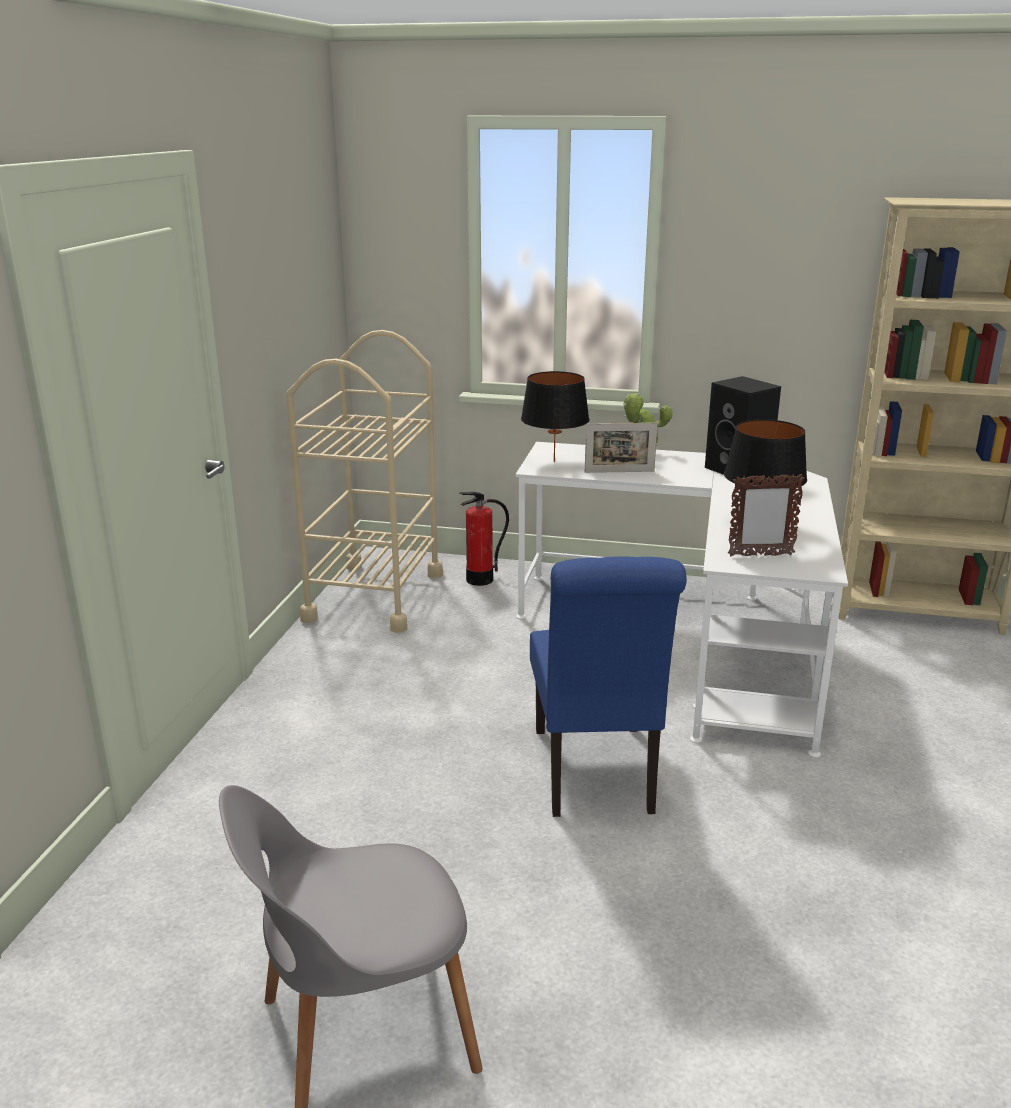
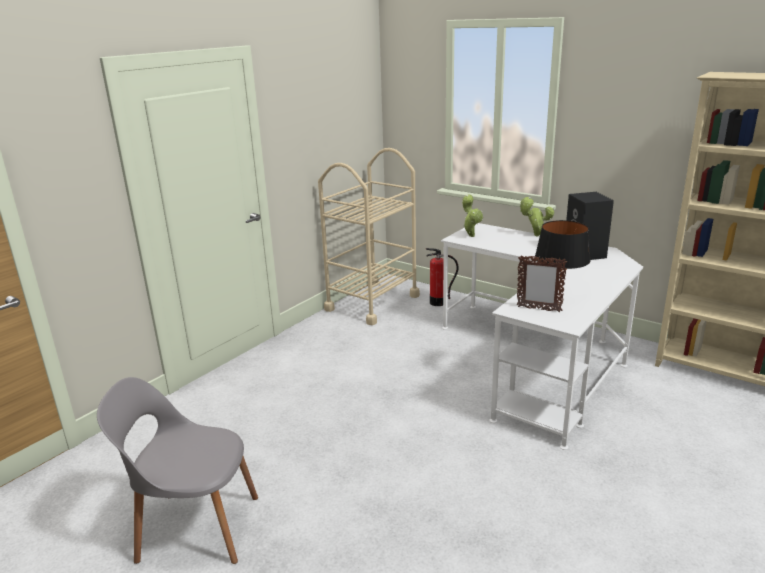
camera: 25 degrees right, 0 degrees up
black table lamp [521,371,589,462] -> potted plant [462,195,483,237]
blue chair [530,556,686,817] -> none
picture frame [585,423,657,473] -> none

